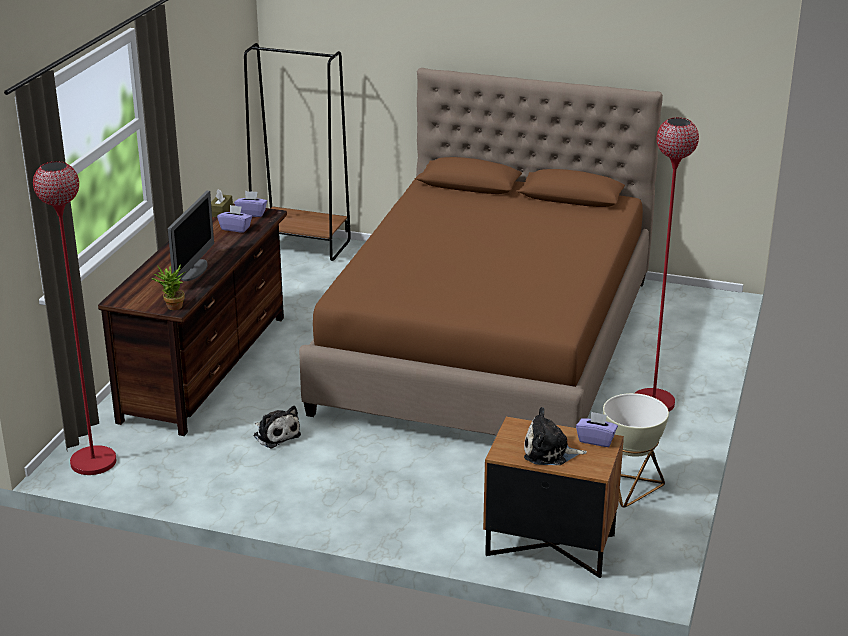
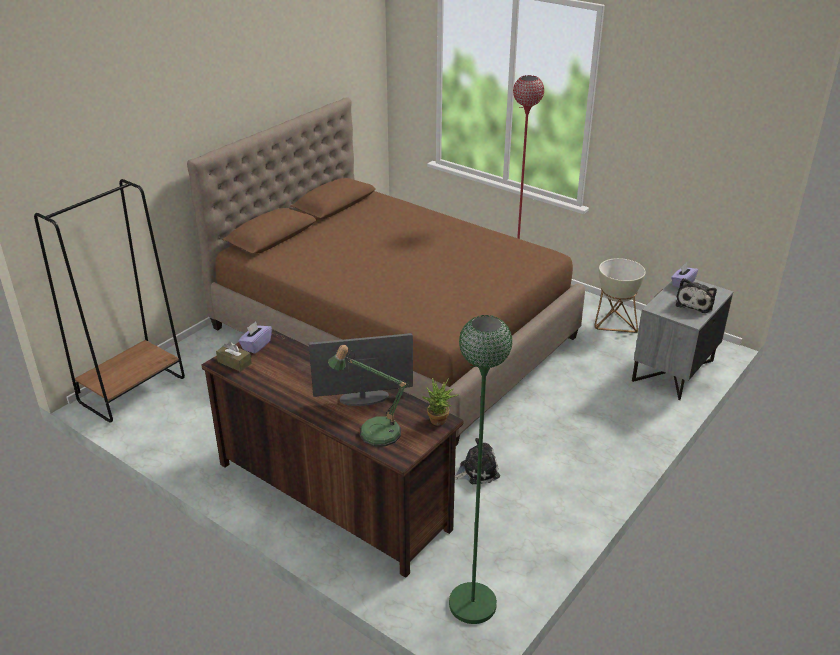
camera: 70 degrees left, 5 degrees up
red floor lamp [33,161,116,475] -> green floor lamp [449,315,512,624]
monitor [168,191,214,282] -> monitor turned 45 degrees counterclockwise [309,333,413,406]
purple tissue box [217,205,252,233] -> none
brown nightstand [483,417,624,578] -> grey nightstand [632,279,733,400]
none -> table lamp [328,345,409,446]

